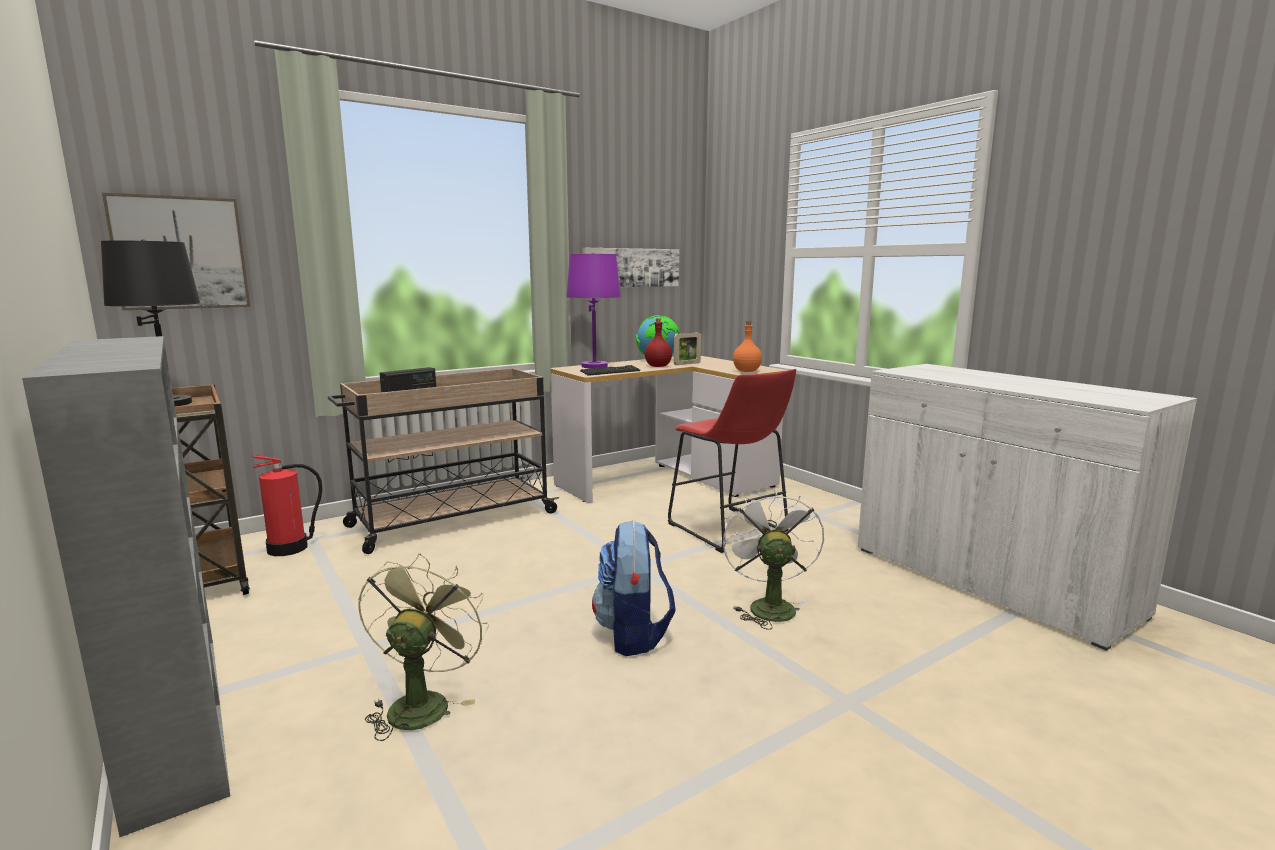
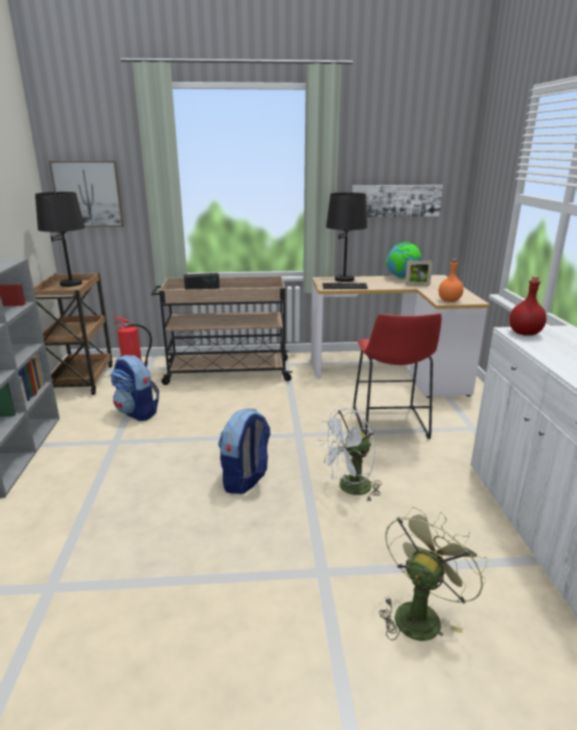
camera: 30 degrees right, 10 degrees up
green fan [358,553,489,741] -> green fan moved to [379,507,488,641]
purple table lamp [567,253,621,369] -> black table lamp [326,193,368,282]
red bottle [645,318,672,367] -> red bottle moved to [509,276,546,336]
white fan [723,488,824,630] -> white fan turned 150 degrees counterclockwise [317,408,382,501]
none -> backpack [110,355,159,421]

